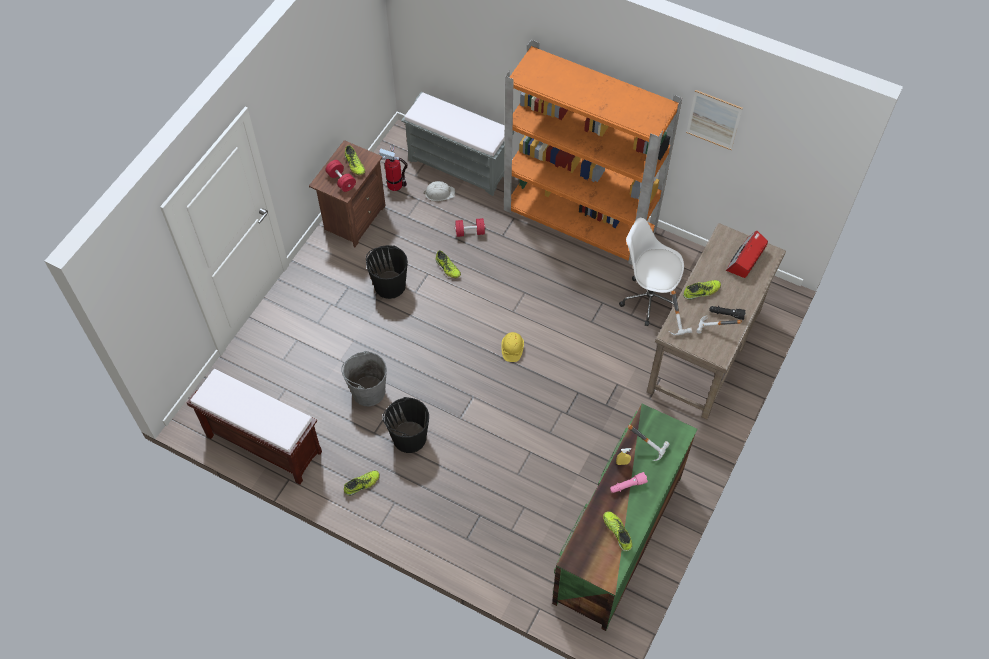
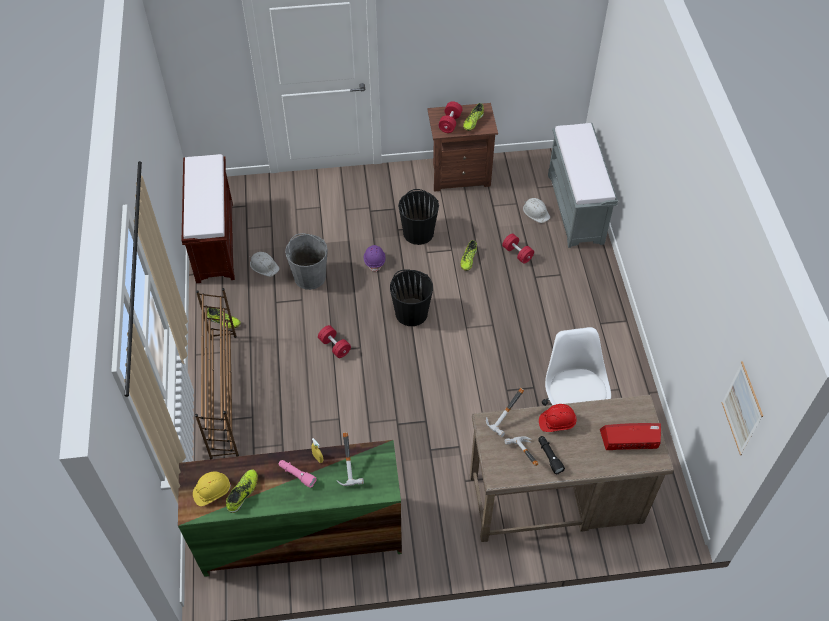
camera: 55 degrees right, 5 degrees down
fire extinguisher [379,145,408,191] -> none
black bucket [382,397,429,453] -> black bucket moved to [390,269,433,326]
yellow hard hat [501,332,524,362] -> yellow hard hat moved to [193,472,231,506]
orange bookcase [504,40,682,265] -> none
shoe [683,280,721,300] -> red hard hat [539,404,577,432]
picture [686,90,743,150] -> picture moved to [722,361,763,455]
none -> brown shoe rack [195,288,239,459]
none -> white hard hat [250,252,280,277]
none -> red dumbbell [318,325,351,358]
none -> purple hard hat [364,245,386,272]

